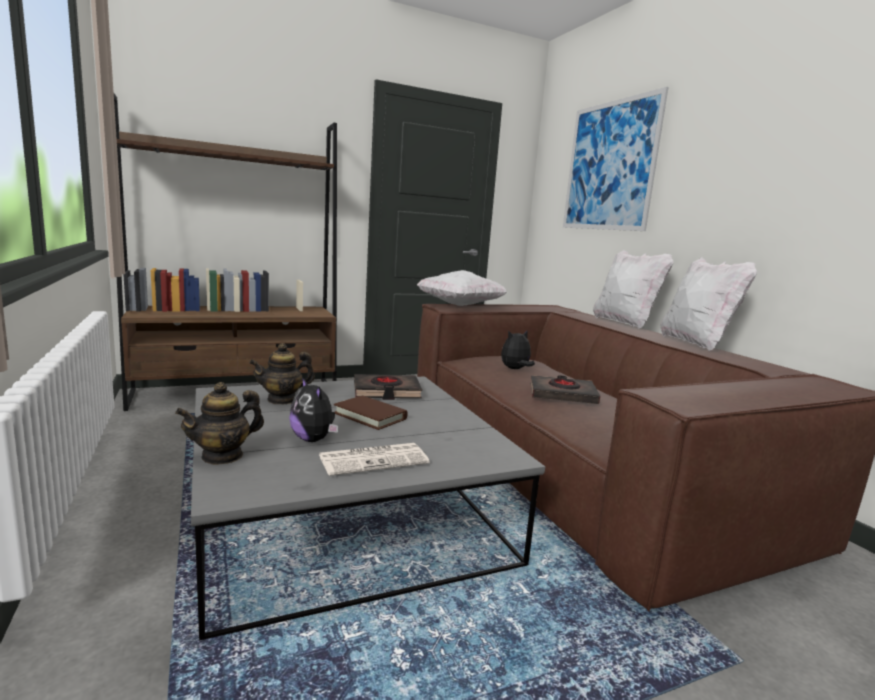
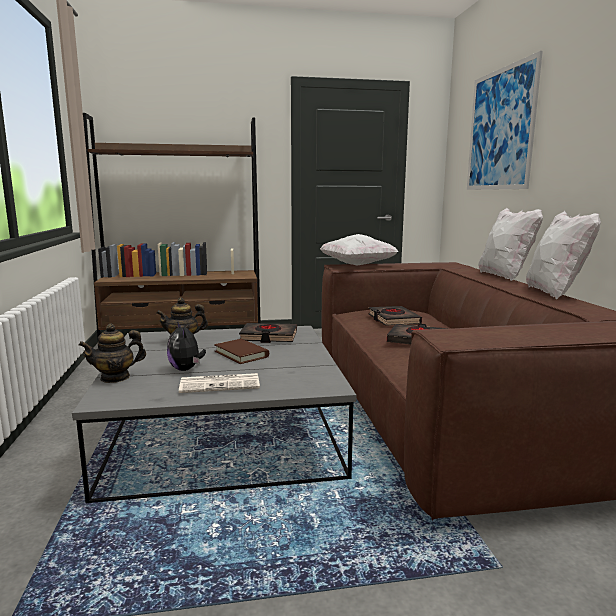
camera: 15 degrees right, 0 degrees up
plush toy [501,330,535,369] -> black book [368,306,422,326]

